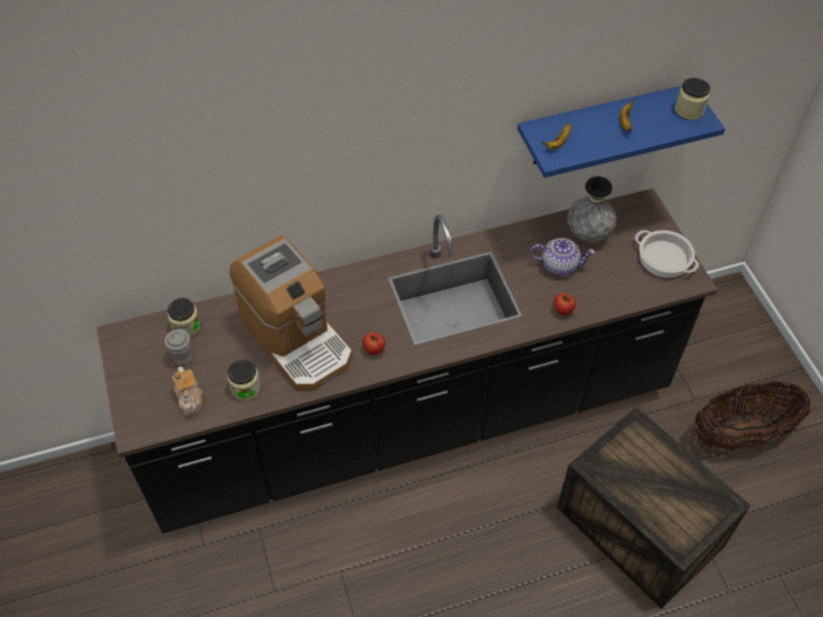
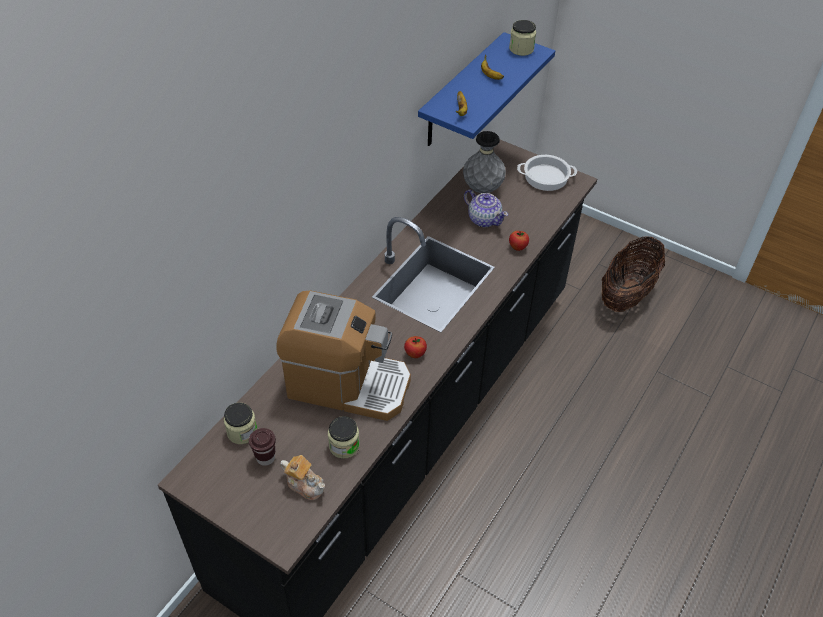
camera: 40 degrees left, 5 degrees down
grey cup [165,329,192,365] -> brown cup [249,428,276,466]
teapot [530,238,595,276] -> teapot turned 75 degrees clockwise [464,190,508,227]
crate [557,407,751,609] -> none

